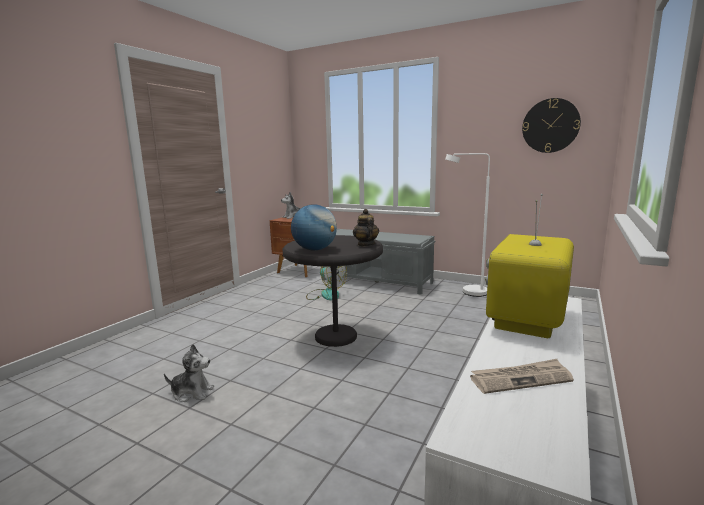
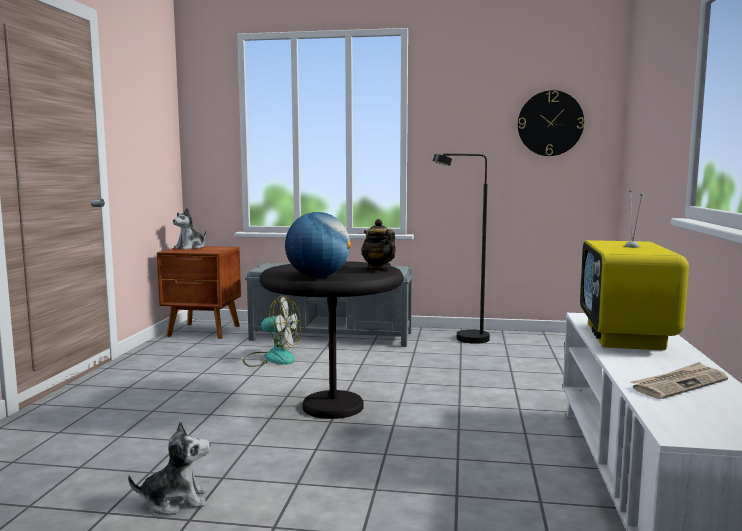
camera: 20 degrees left, 5 degrees down
white floor lamp [445,153,490,297] -> black floor lamp [433,154,490,344]

